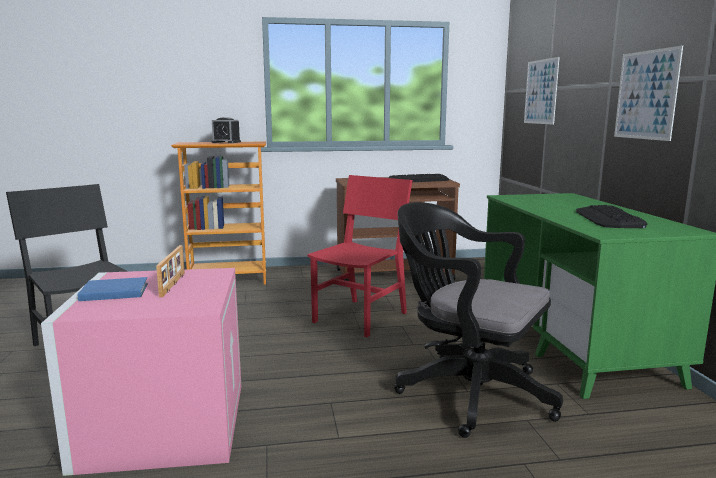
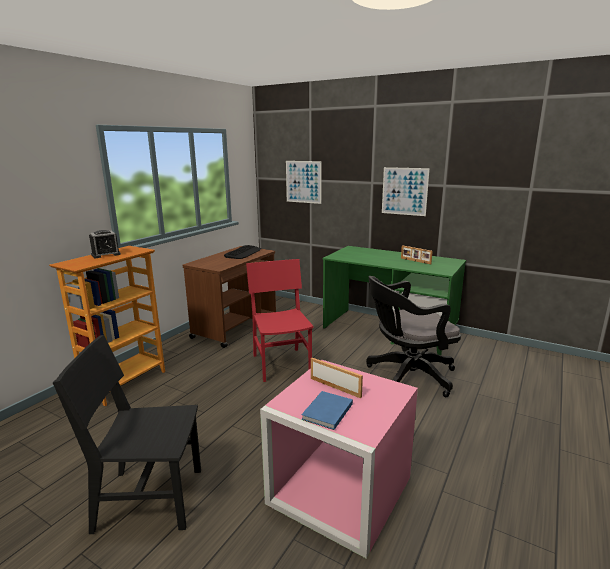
camera: 50 degrees left, 5 degrees up
keyboard [576,205,648,228] -> picture frame [401,245,433,264]

